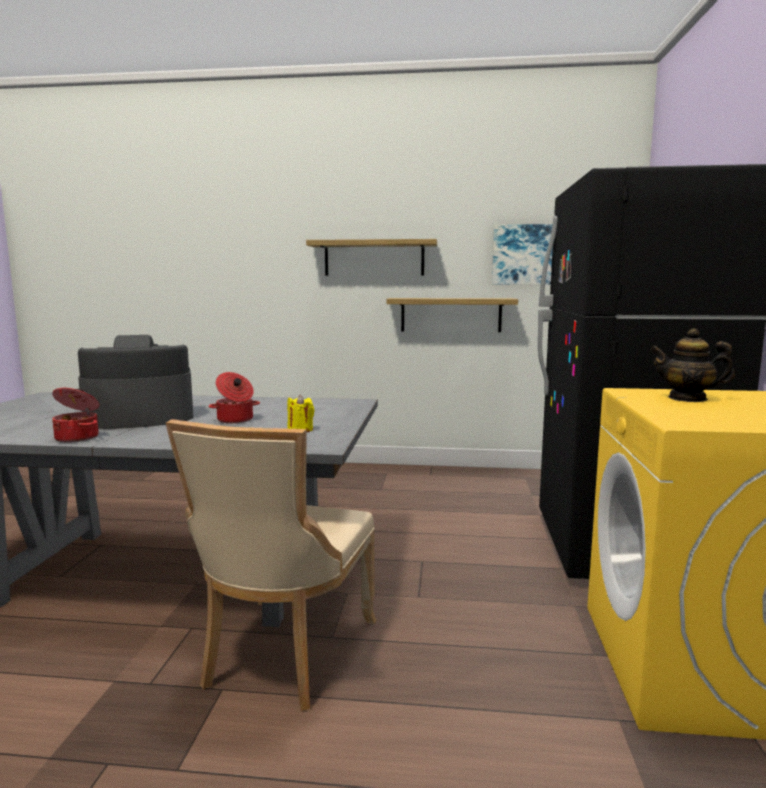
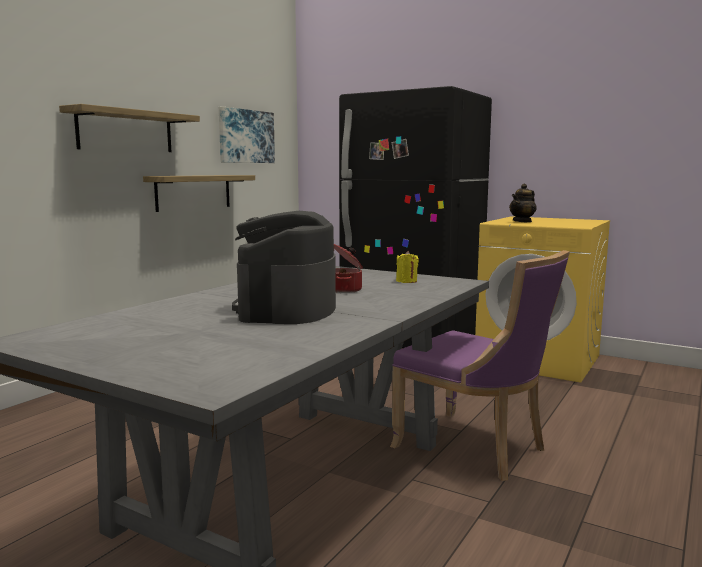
camera: 65 degrees left, 0 degrees up
cooking pot [52,388,100,442] -> none
beige chair [166,419,376,711] -> purple chair [390,250,570,481]

